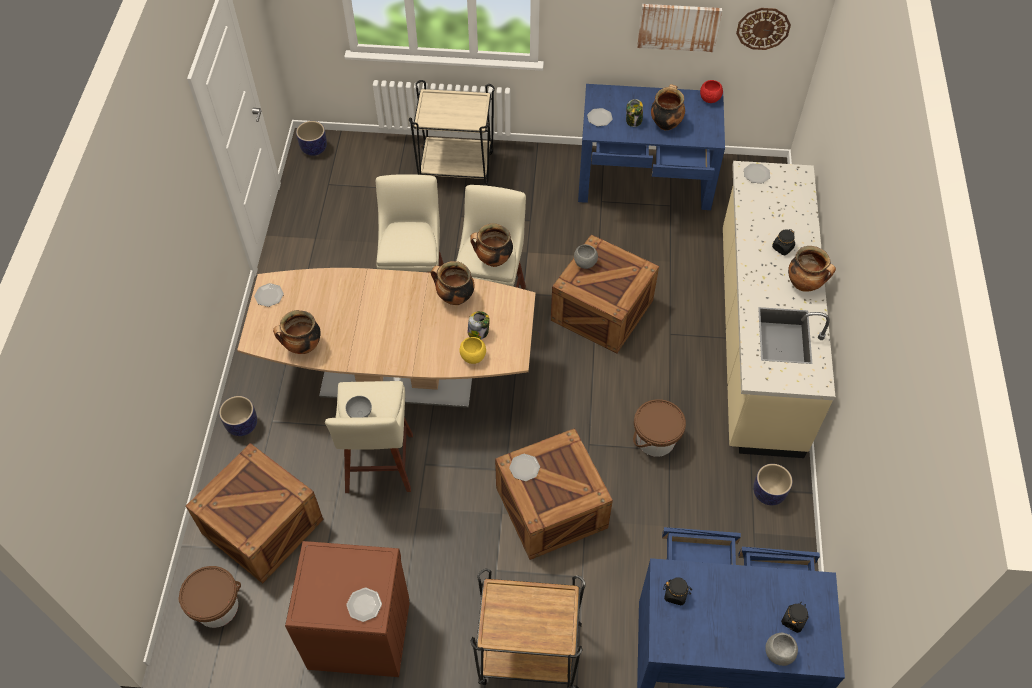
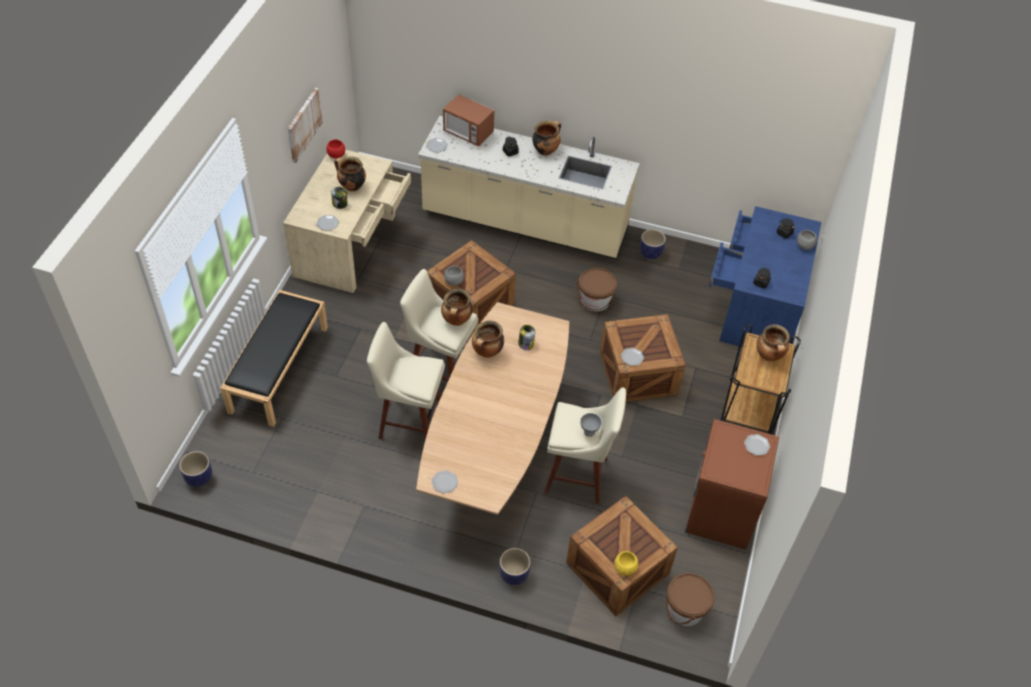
camera: 80 degrees left, 5 degrees down
cooking pot [273,310,321,354] -> cooking pot moved to [756,324,790,361]
beige cart [409,80,495,186] -> black bench [220,290,328,427]
yellow bowl [460,337,486,364] -> yellow bowl moved to [614,551,638,576]
blue desk [578,84,725,210] -> beige desk [283,150,411,293]
wall clock [736,8,791,50] -> none
none -> microwave [443,94,494,147]

